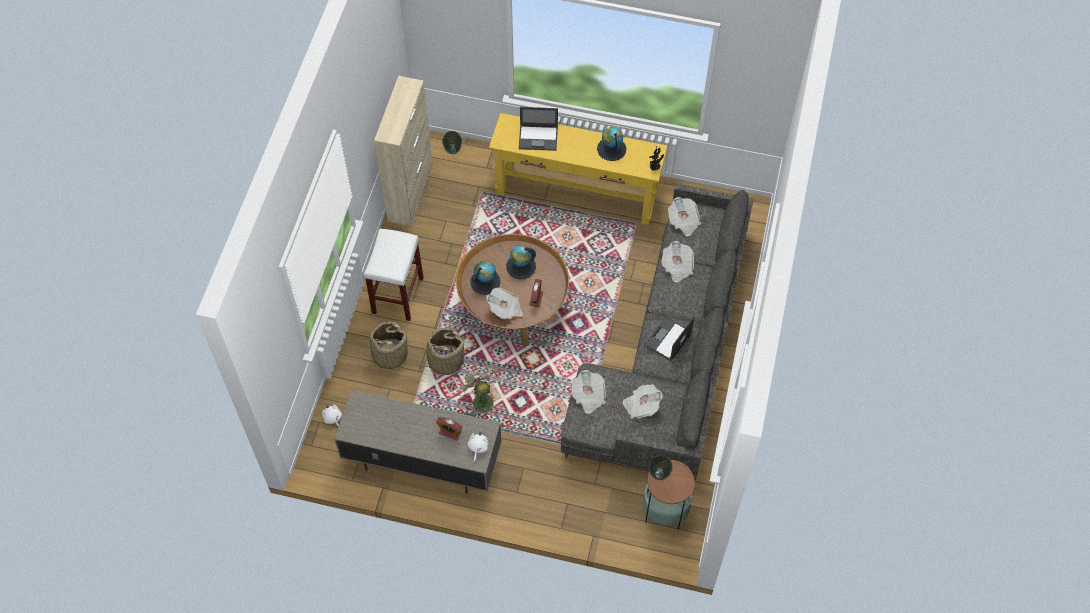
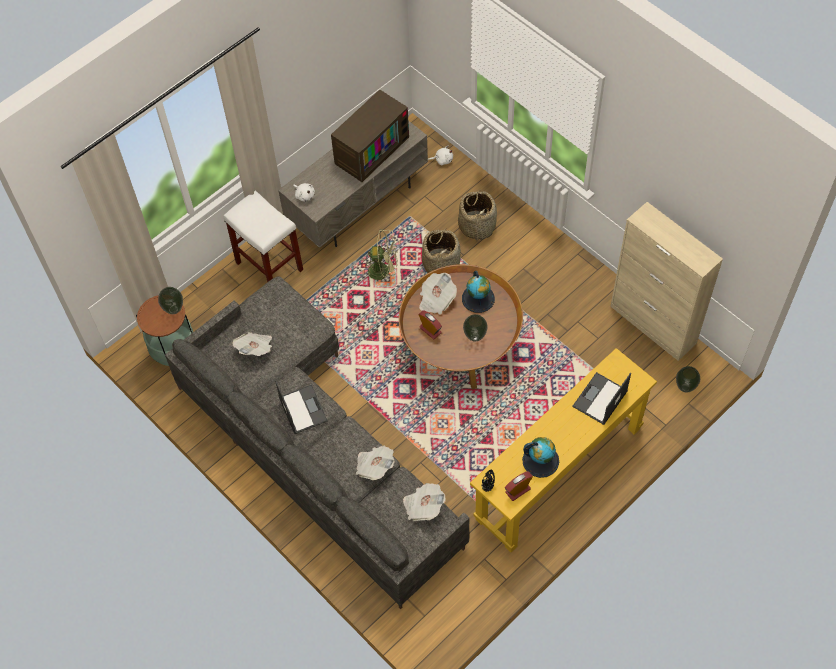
camera: 125 degrees right, 0 degrees up
white stool [364,228,424,321] -> white stool moved to [224,190,303,282]
alarm clock [436,417,462,440] -> alarm clock moved to [505,471,533,501]
globe [506,245,536,279] -> vase [463,314,488,342]
newspaper [571,370,606,414] -> none
none -> television [331,89,409,182]

